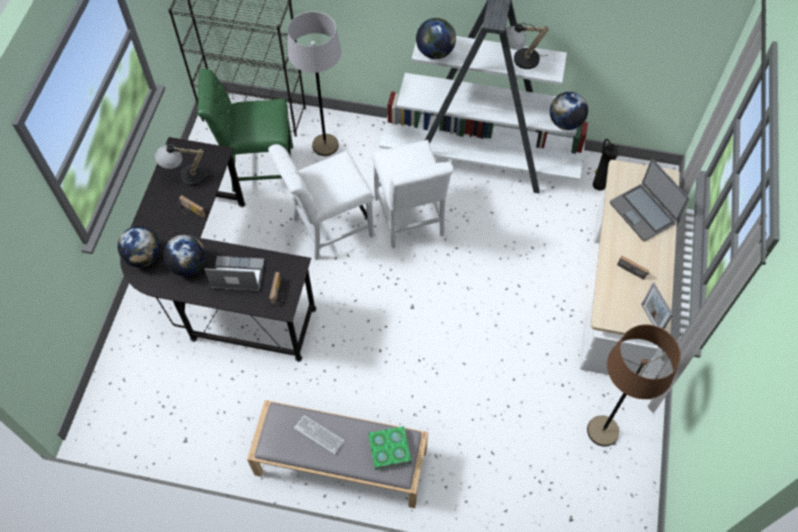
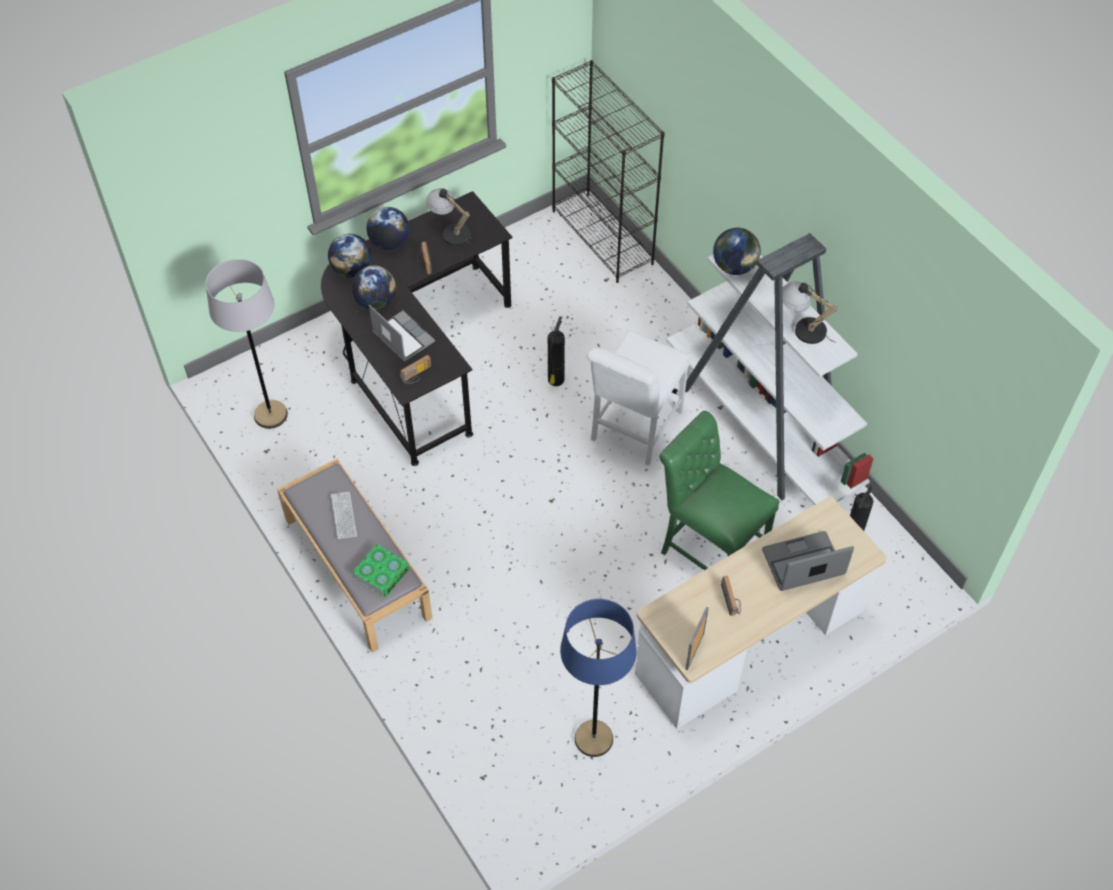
camera: 45 degrees right, 5 degrees down
green chair [197,69,293,192] -> green chair moved to [659,411,779,570]
white chair [268,144,374,260] -> fire extinguisher [548,316,565,386]
grey floor lamp [288,11,341,156] -> grey floor lamp moved to [206,259,288,429]
globe [550,92,588,130] -> globe moved to [367,207,410,250]
brown floor lamp [587,324,681,447] -> blue floor lamp [560,599,637,757]
laptop [610,159,689,241] -> laptop turned 60 degrees clockwise [762,531,854,591]

